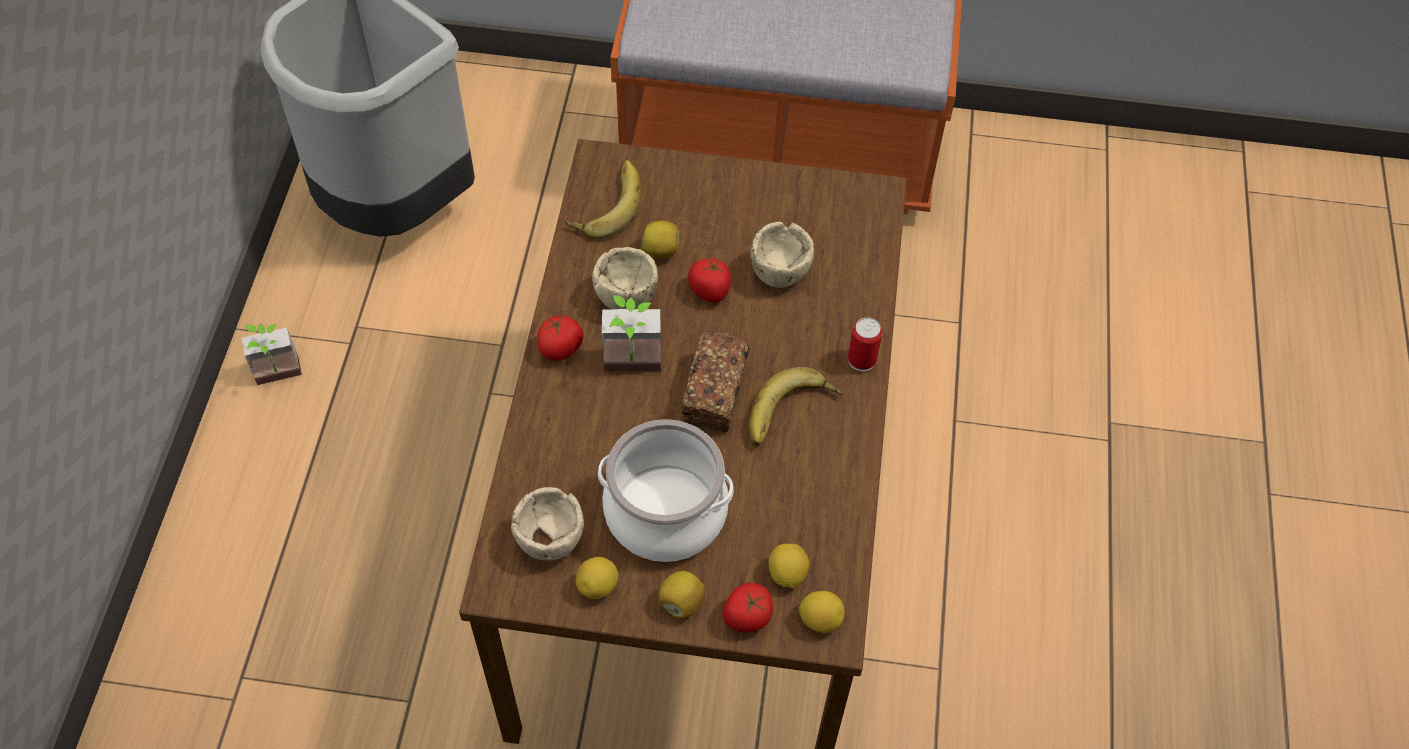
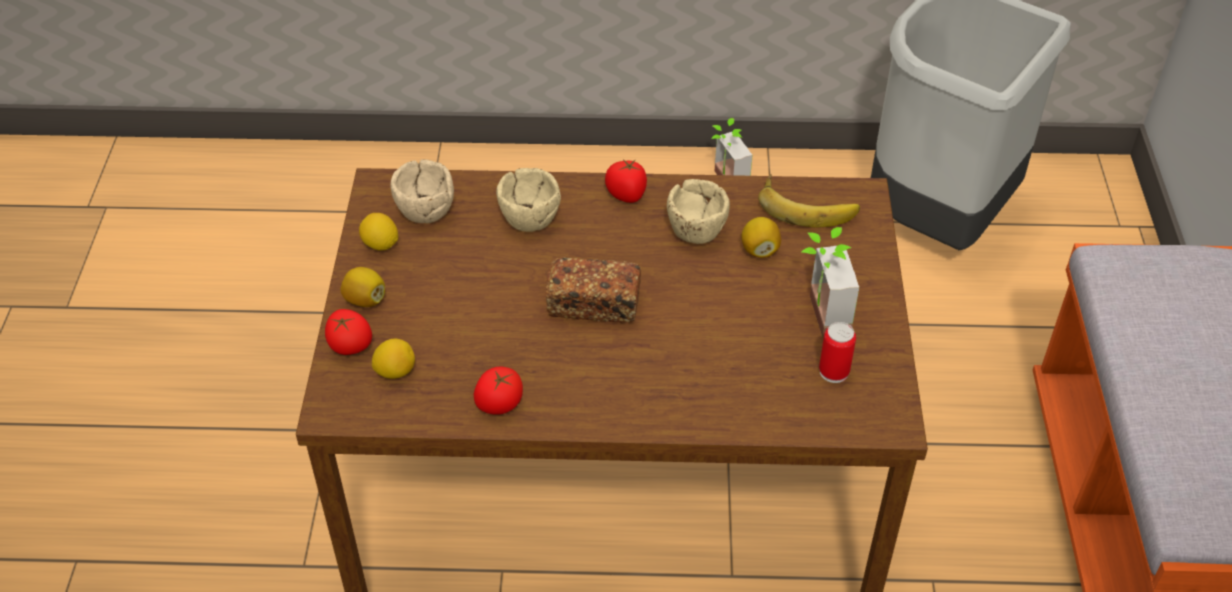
camera: 85 degrees right, 10 degrees down
cooking pot [598,419,734,562] -> none
potted plant [602,296,661,371] -> potted plant moved to [801,227,859,337]
tomato [688,257,731,303] -> tomato moved to [474,366,523,415]
banana [749,367,843,446] -> none
beige bowl [750,222,814,288] -> beige bowl moved to [496,168,561,232]
lemon [799,591,844,633] -> none
can [848,318,882,372] -> can moved to [819,322,856,383]

